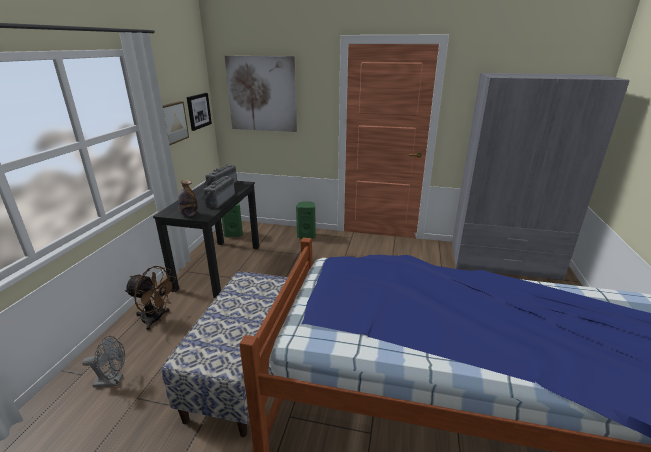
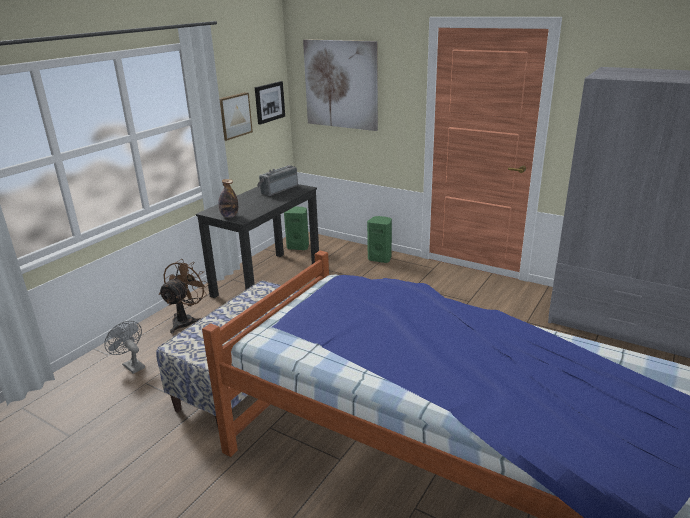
camera: 20 degrees right, 0 degrees up
grey fan [82,336,125,387] -> grey fan turned 150 degrees counterclockwise [104,321,145,374]
brown fan [124,266,176,330] -> brown fan turned 105 degrees counterclockwise [158,259,209,334]
radio [201,176,235,208] -> none

